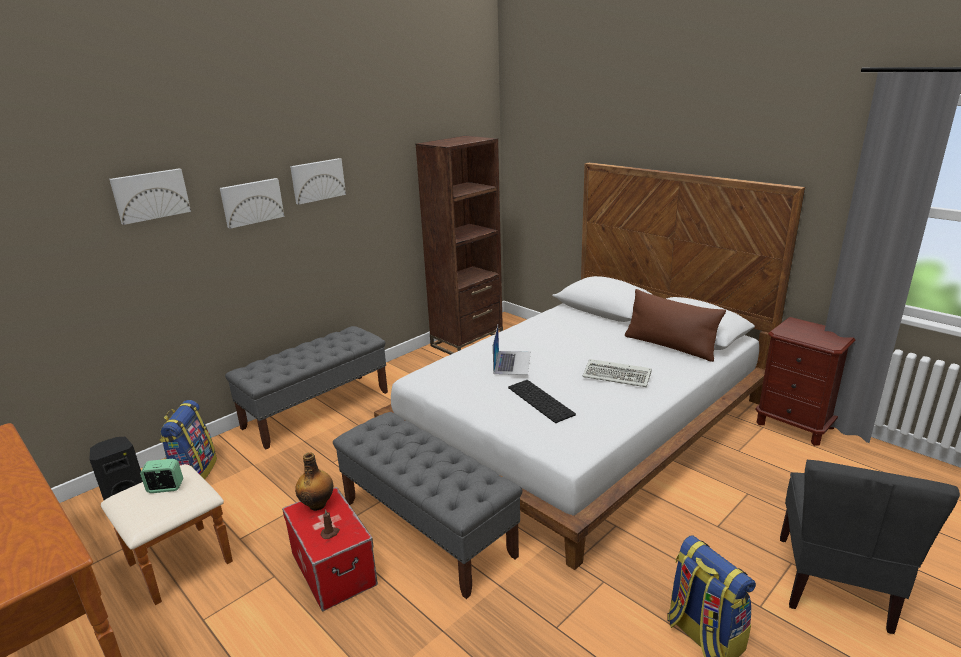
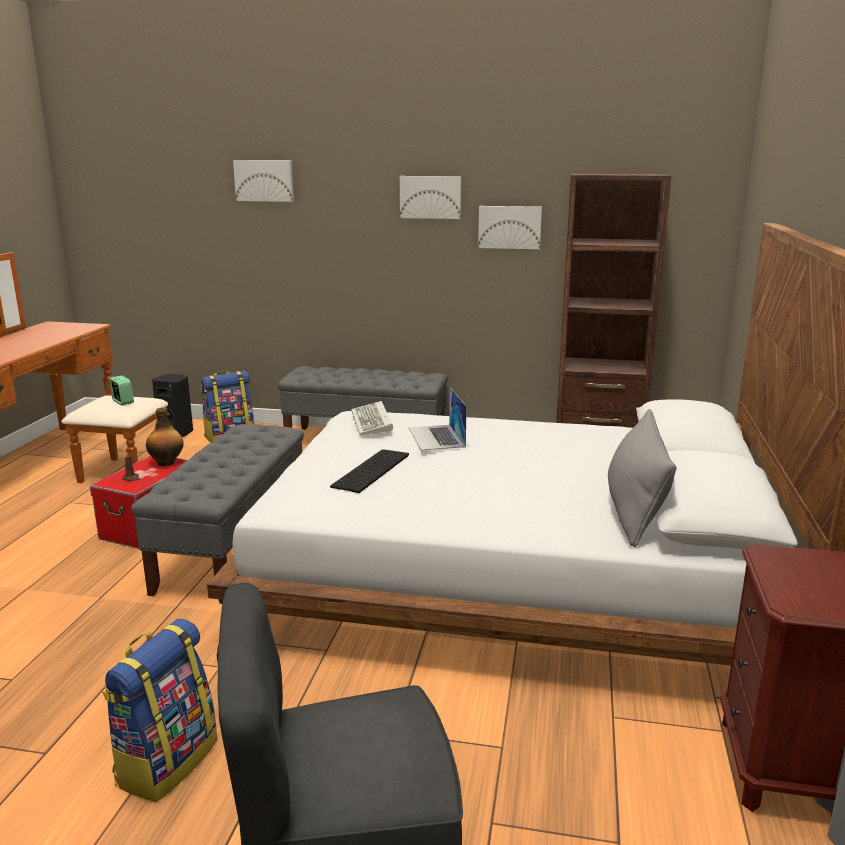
camera: 55 degrees right, 5 degrees down
picture [220,178,285,229] -> picture moved to [478,206,542,249]
laptop [493,325,531,375] -> laptop turned 105 degrees clockwise [409,387,467,451]
keyboard [583,359,652,387] -> keyboard moved to [351,401,393,435]
brown pillow [625,289,726,362] -> grey pillow [608,409,677,547]

